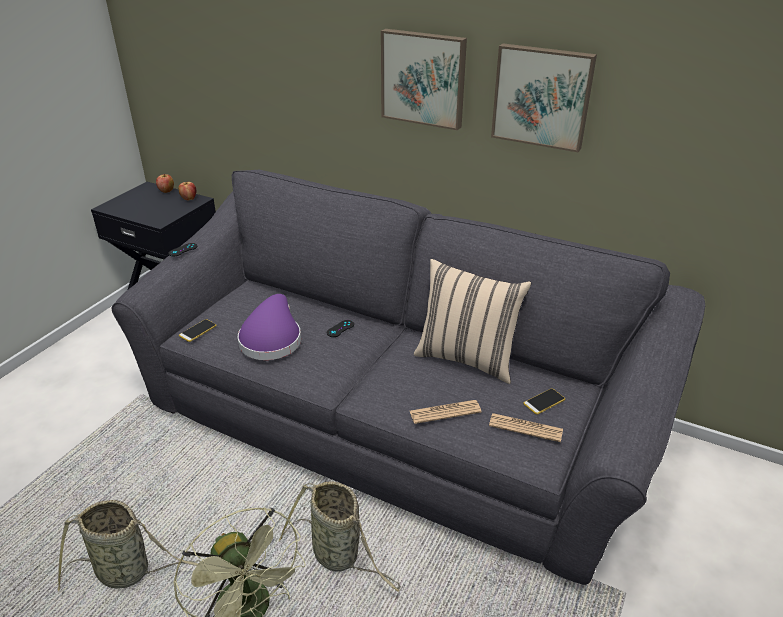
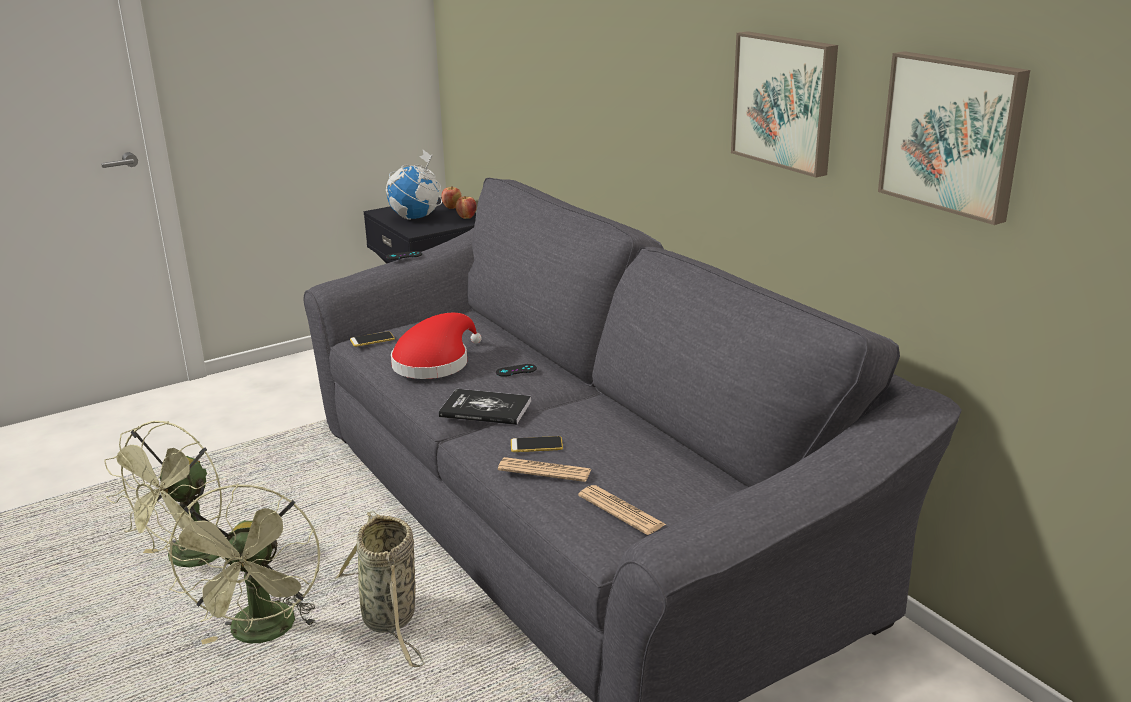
camera: 30 degrees right, 10 degrees down
basket [58,500,201,592] -> green fan [104,421,231,567]
purple hat [238,294,301,360] -> red hat [391,313,482,379]
picture [381,29,467,130] -> picture moved to [878,51,1030,225]
beige pillow [414,259,531,384] -> none
phone [523,388,565,414] -> phone moved to [511,436,563,452]
none -> globe [386,150,442,220]
none -> book [439,389,531,425]

